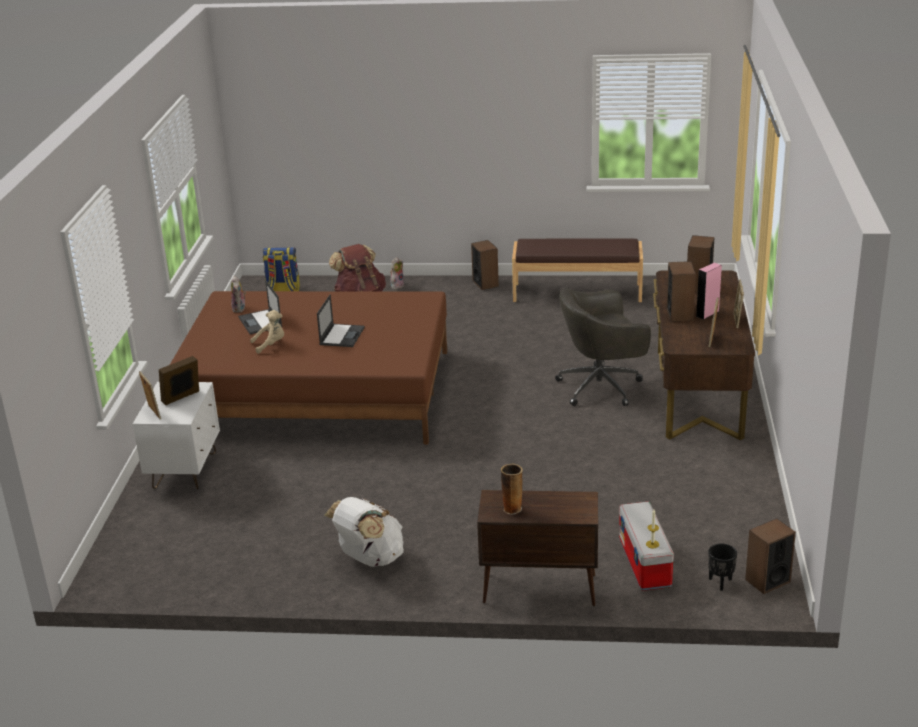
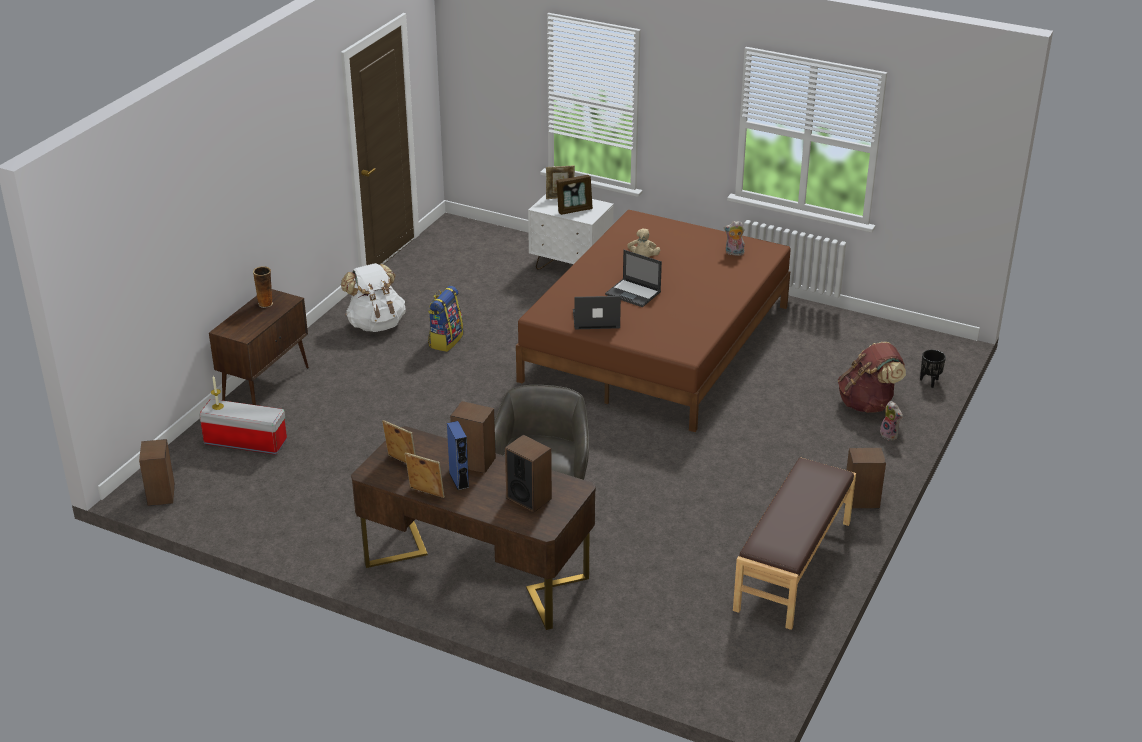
camera: 110 degrees right, 5 degrees up
picture frame [159,356,199,405] -> picture frame turned 90 degrees clockwise [556,175,593,215]
laptop [238,280,282,334] -> laptop moved to [573,296,621,329]
backpack [263,247,300,291] -> backpack moved to [428,286,463,352]
pink speaker [696,263,722,320] -> blue speaker [447,421,469,490]
black planter [708,543,737,591] -> black planter moved to [920,350,946,388]

